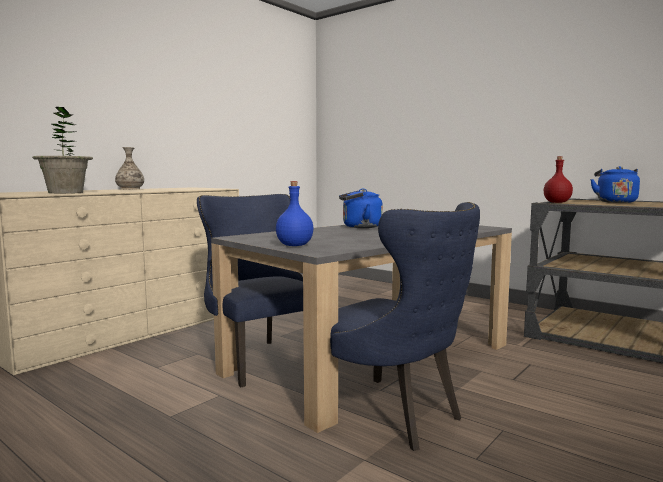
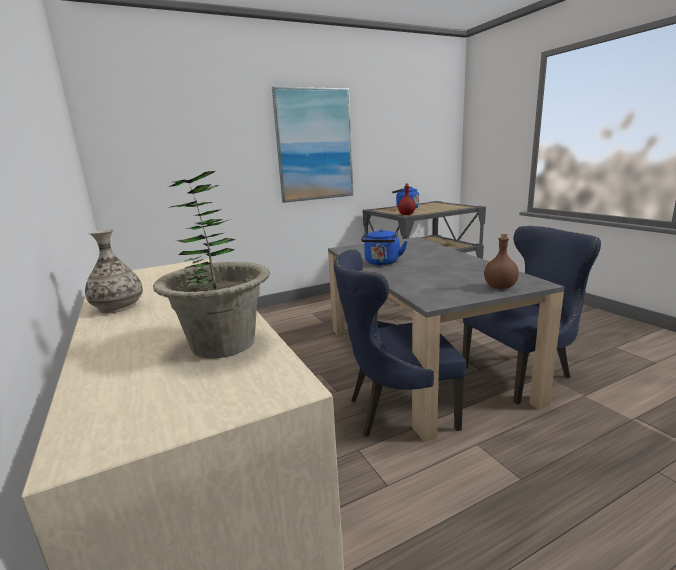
camera: 65 degrees left, 10 degrees up
blue bottle [276,181,314,246] -> brown bottle [484,233,519,289]
none -> picture [272,87,353,203]

